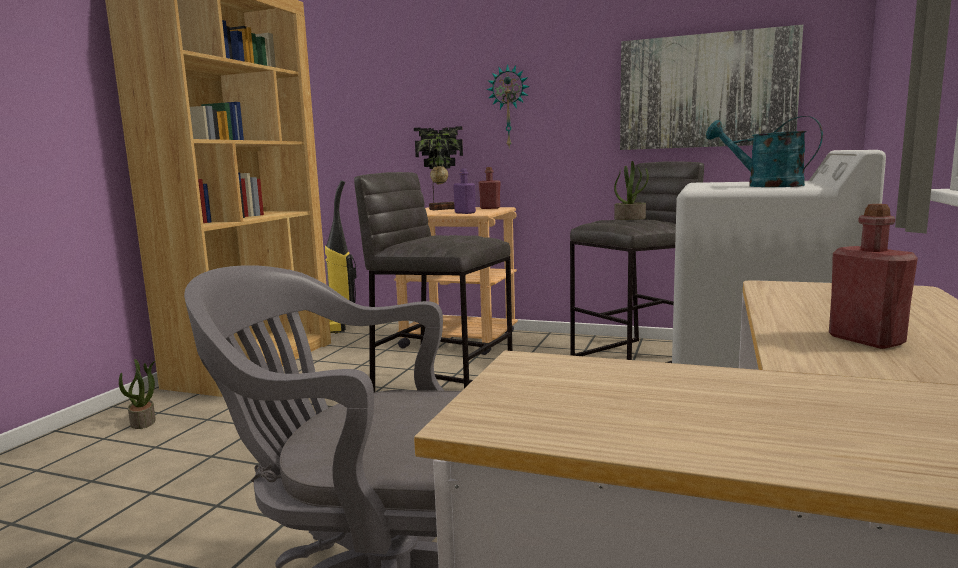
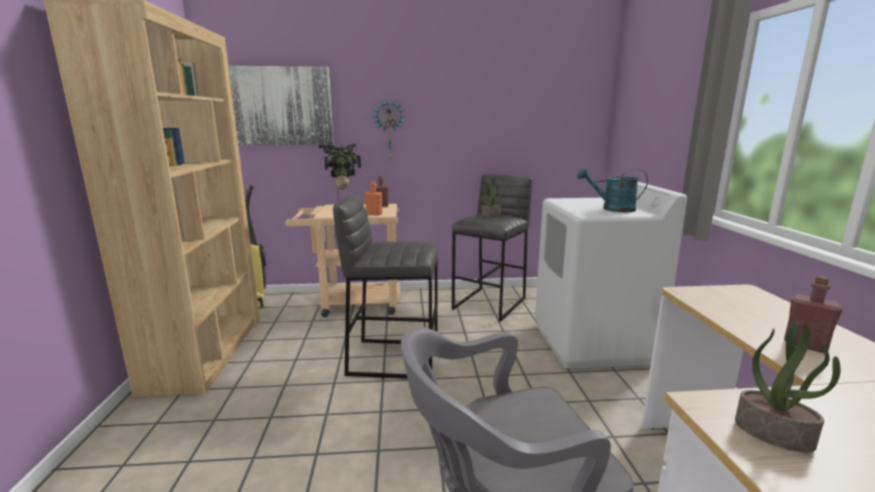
camera: 25 degrees left, 5 degrees up
potted plant [119,359,156,429] -> potted plant moved to [735,321,841,453]
purple bottle [453,168,476,214] -> orange bottle [365,181,382,216]
picture [620,25,803,150] -> picture moved to [229,66,334,145]

